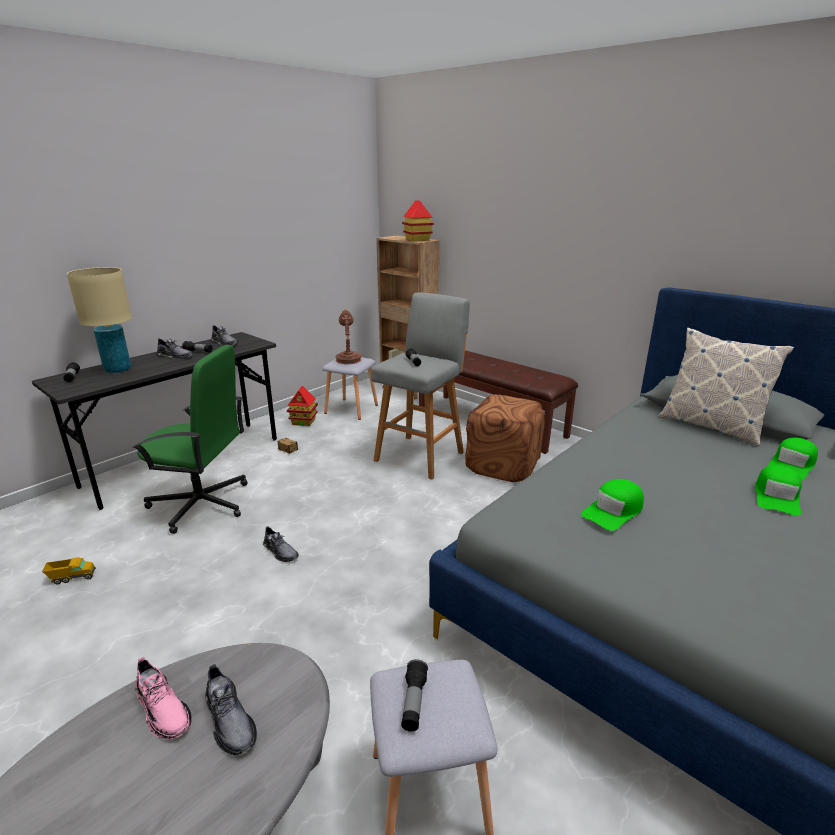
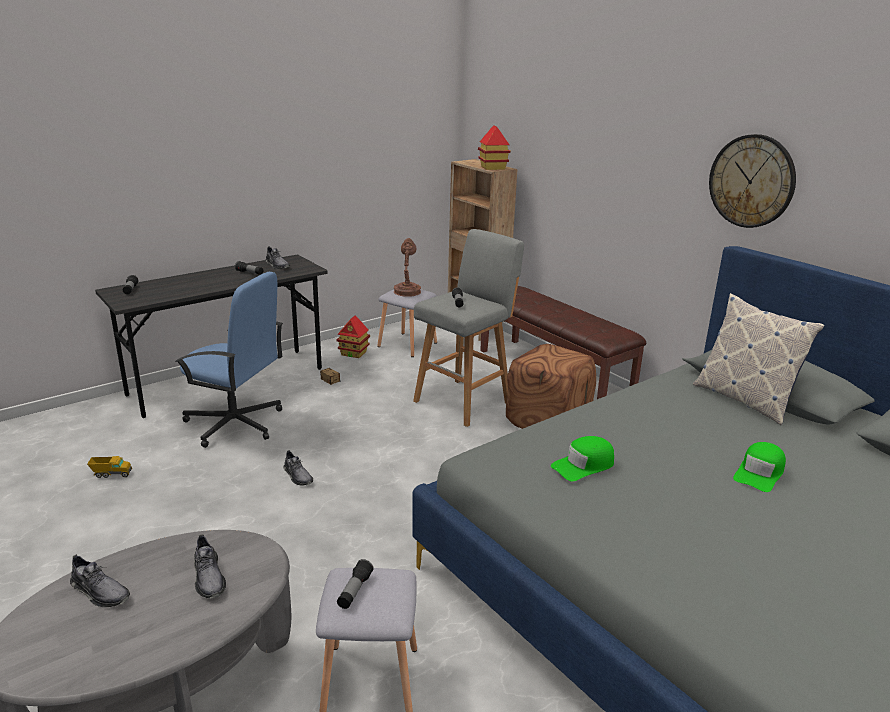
camera: 10 degrees right, 0 degrees up
beige table lamp [67,267,132,373] -> none
green office chair [133,345,248,534] -> blue office chair [175,272,283,448]
pink shoe [135,657,192,739] -> none
grey shoe [157,338,193,359] -> grey shoe moved to [70,554,130,607]
green cap [768,438,818,479] -> none
none -> wall clock [709,134,796,228]

